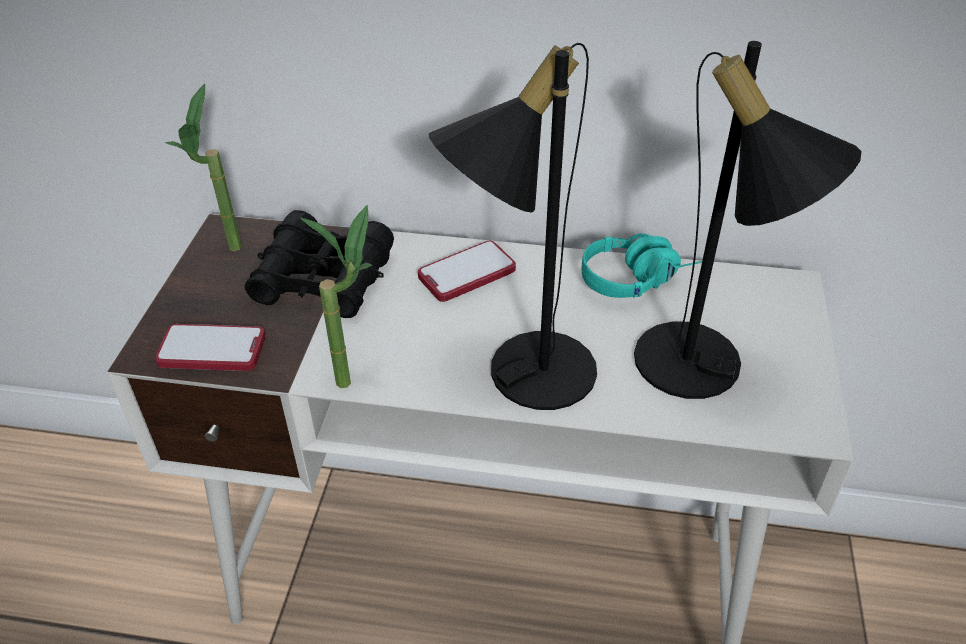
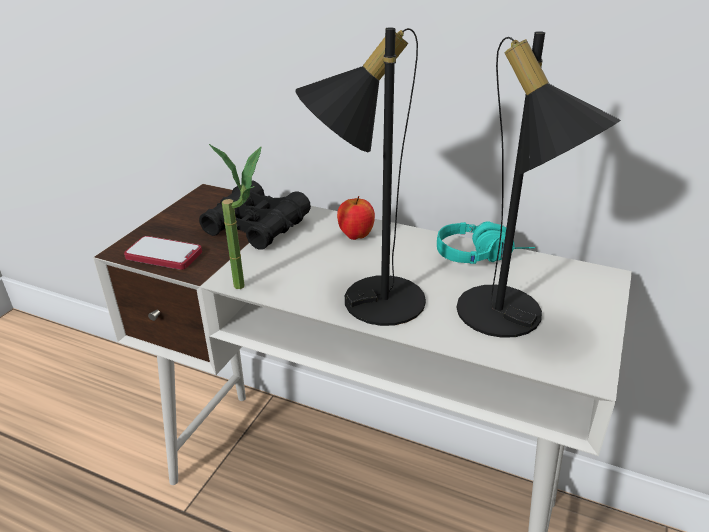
camera: 15 degrees right, 10 degrees down
potted plant [164,84,242,251] -> none
phone [418,241,516,302] -> apple [337,196,375,240]

